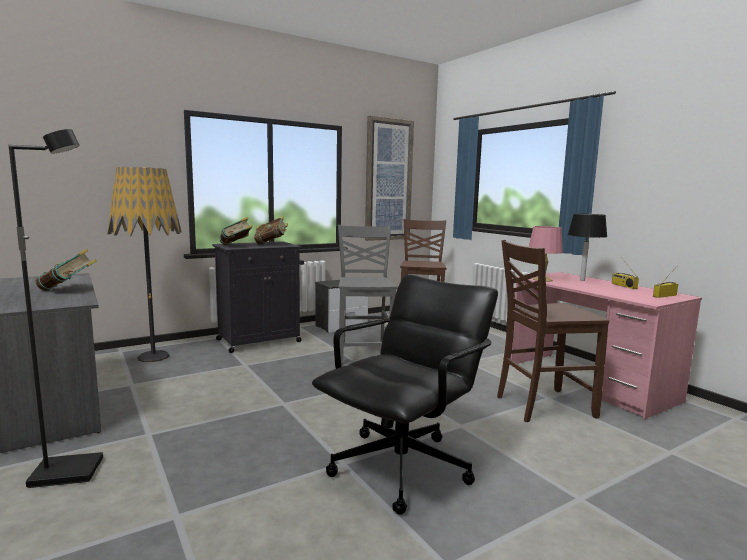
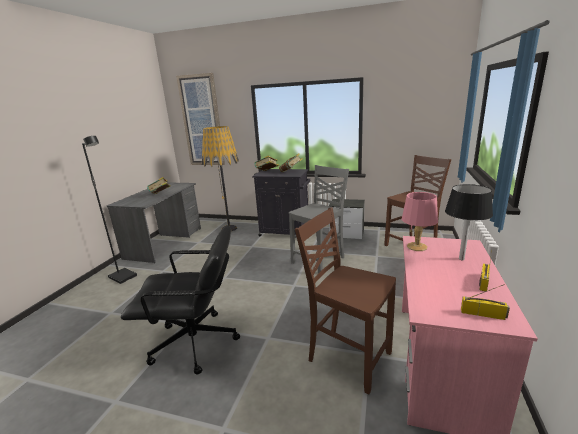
camera: 50 degrees right, 10 degrees up
picture [365,116,414,241] -> picture moved to [176,73,225,165]

